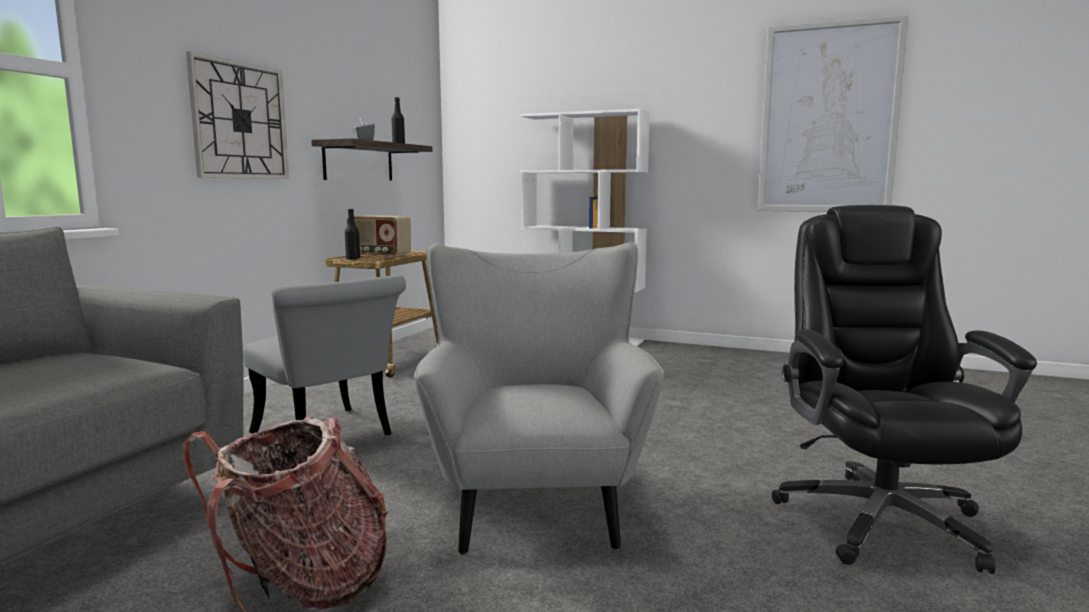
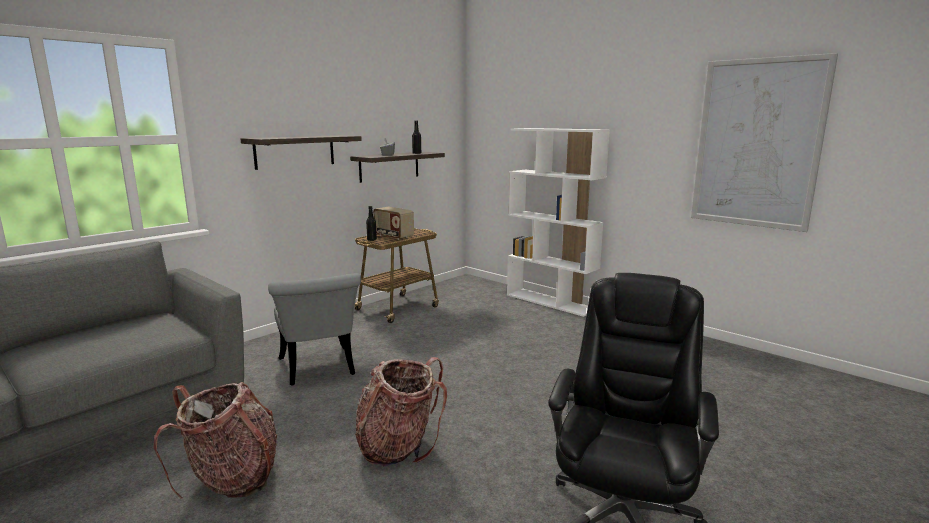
camera: 20 degrees right, 5 degrees up
wall clock [186,51,289,179] -> shelf [240,135,362,170]
grey armchair [414,243,664,555] -> backpack [355,357,447,466]

